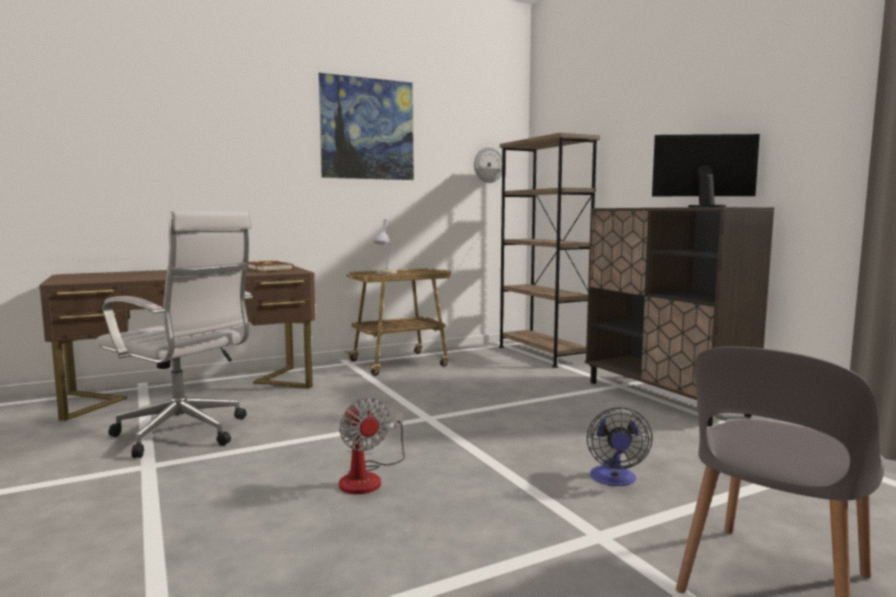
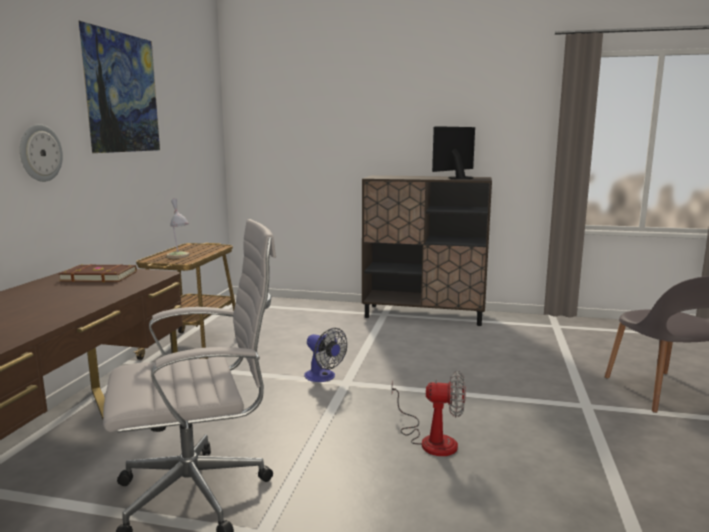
camera: 50 degrees left, 5 degrees up
wall clock [474,147,502,183] -> wall clock moved to [20,124,63,182]
brown bookcase [499,133,600,368] -> none
fan [587,407,653,486] -> fan moved to [304,328,347,382]

